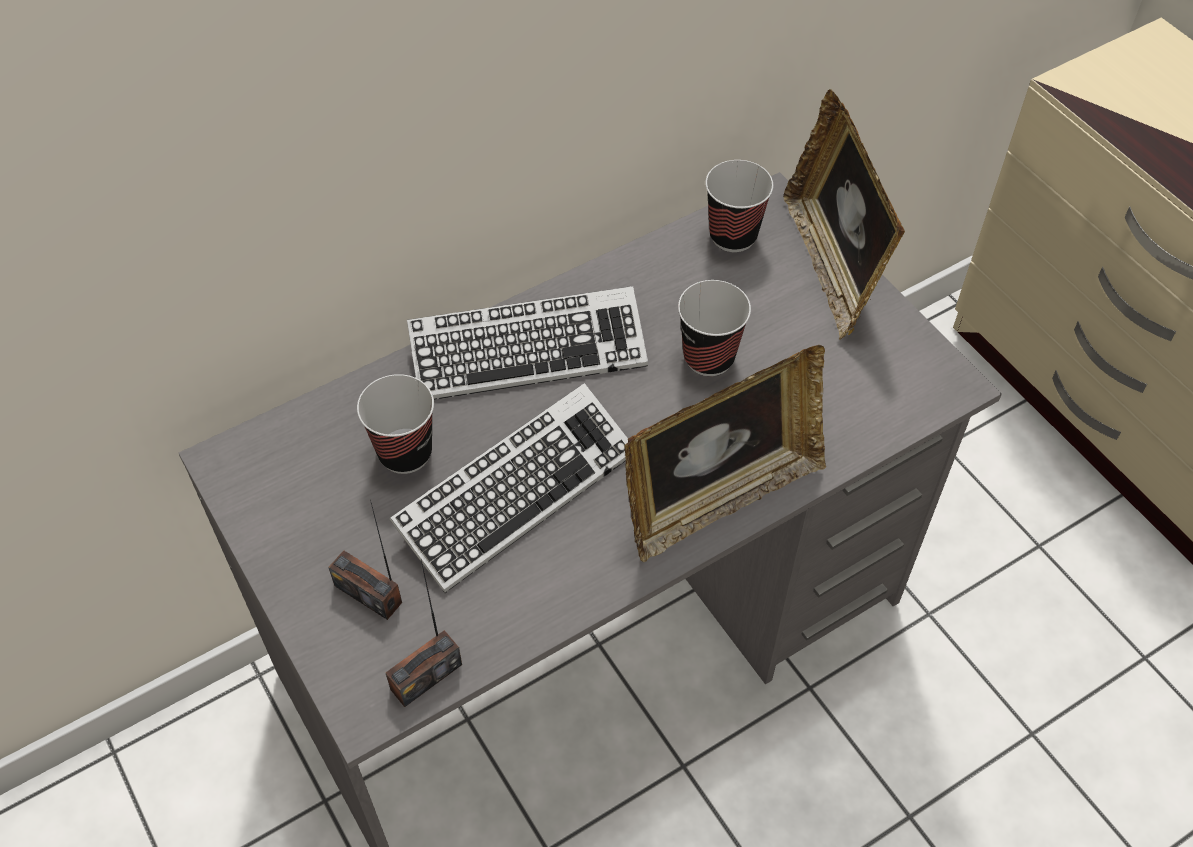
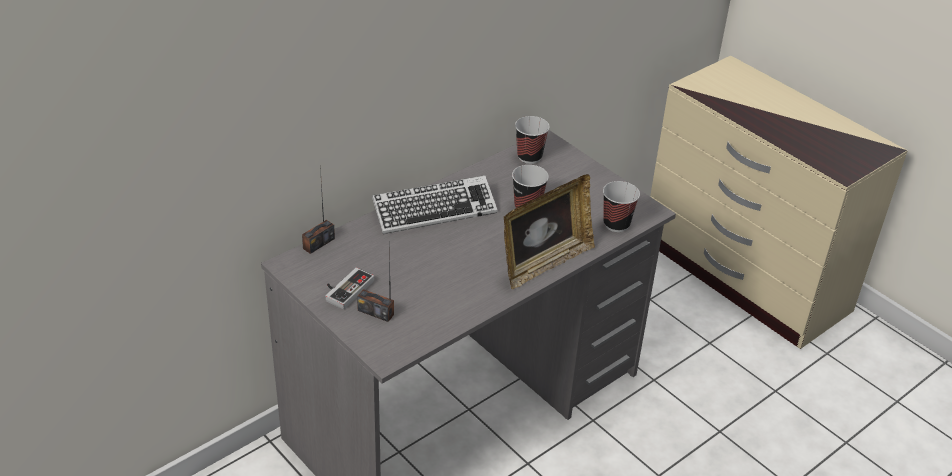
camera: 10 degrees left, 15 degrees down
cup [357,374,434,474] -> cup moved to [603,181,640,232]
radio [386,560,462,707] -> radio moved to [302,166,335,254]
keyboard [389,383,628,593] -> none
picture frame [783,89,905,340] -> none
none -> game controller [326,268,374,310]

